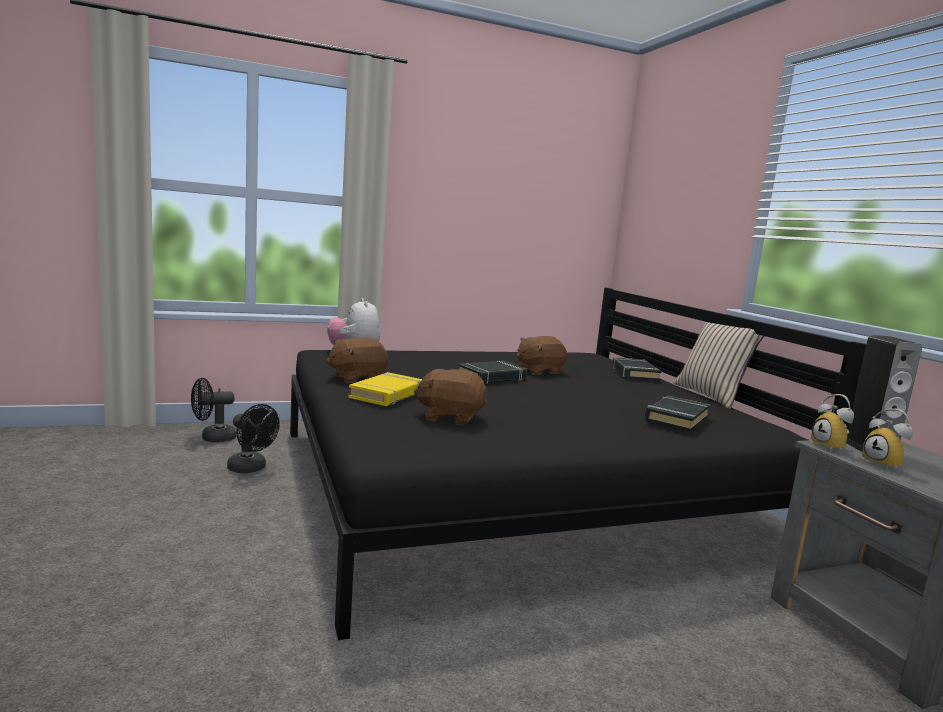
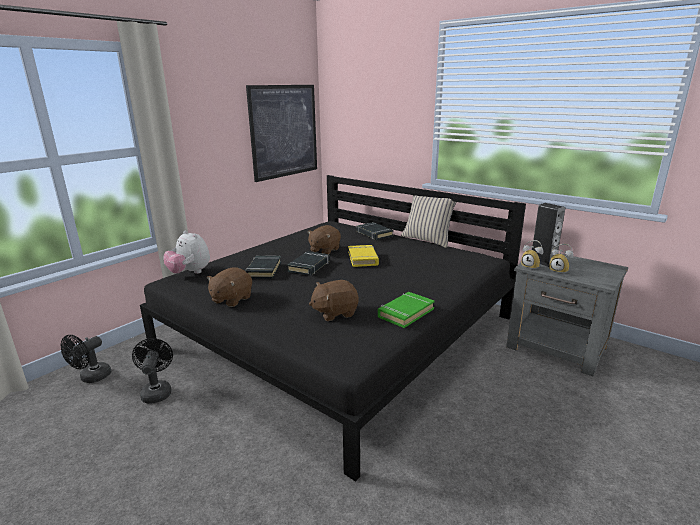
camera: 30 degrees left, 10 degrees up
black fan [227,404,280,473] -> black fan turned 105 degrees counterclockwise [132,338,173,404]
yellow book [348,372,422,406] -> yellow book moved to [348,245,379,267]
black book [644,396,710,432] -> black book moved to [245,256,281,279]
none -> picture [246,85,317,182]
none -> green book [378,292,435,328]

